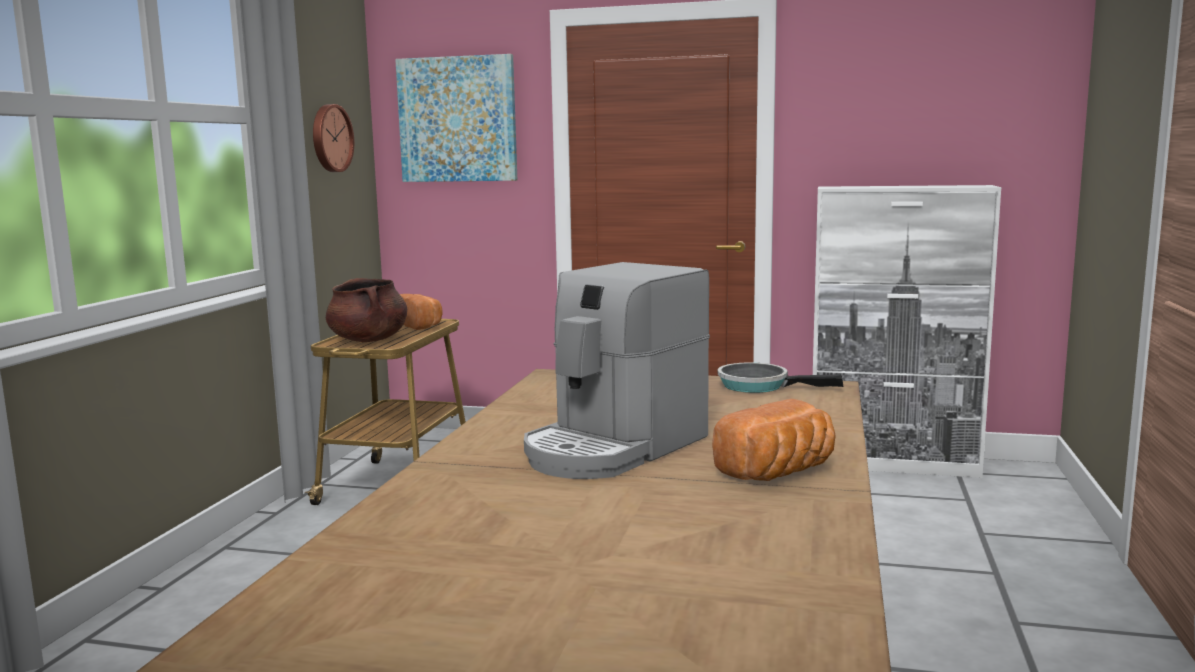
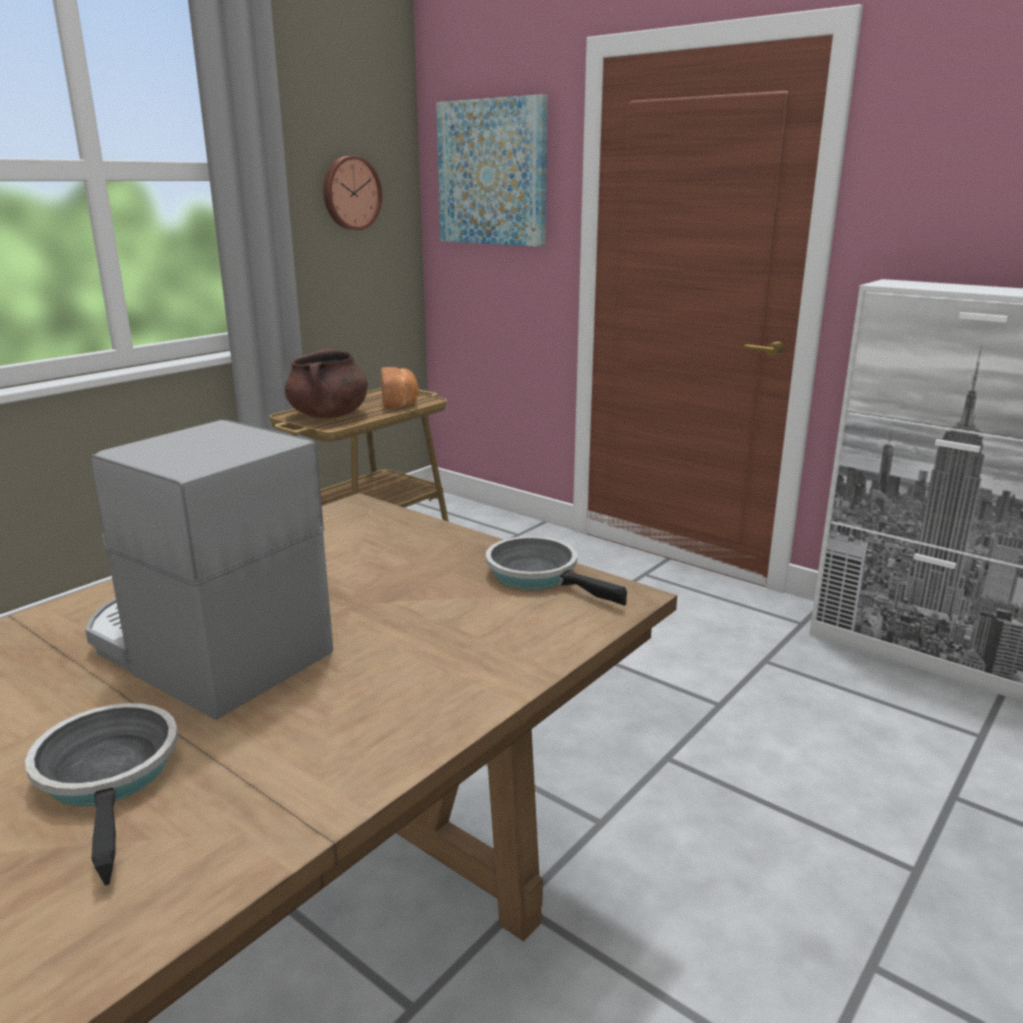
camera: 25 degrees right, 10 degrees up
coffee machine [524,262,710,479] -> coffee machine turned 60 degrees clockwise [85,420,333,720]
bread [712,399,836,481] -> none
none -> frying pan [25,703,178,886]

